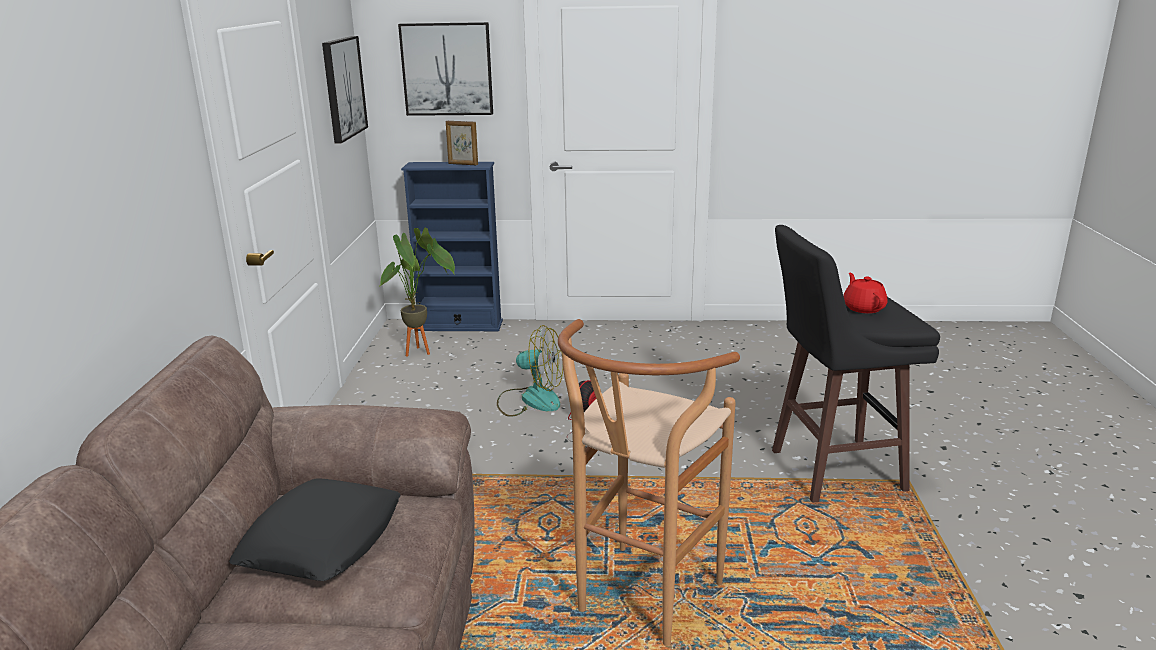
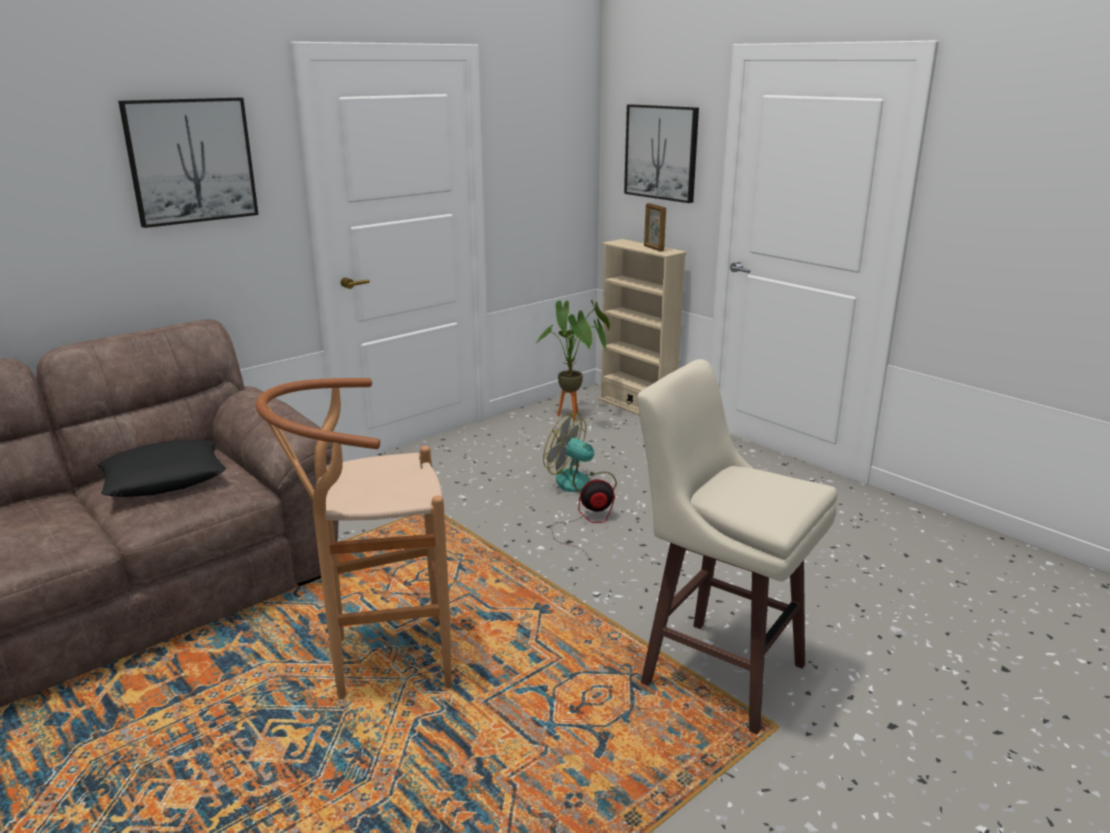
camera: 45 degrees right, 0 degrees up
picture [322,36,368,144] -> picture moved to [118,98,259,228]
blue bookcase [401,162,503,331] -> beige bookcase [599,239,687,415]
fan [497,325,563,417] -> fan turned 150 degrees clockwise [543,413,617,494]
black stool [772,225,940,503] -> beige stool [637,359,838,734]
red teapot [843,273,888,313] -> none

